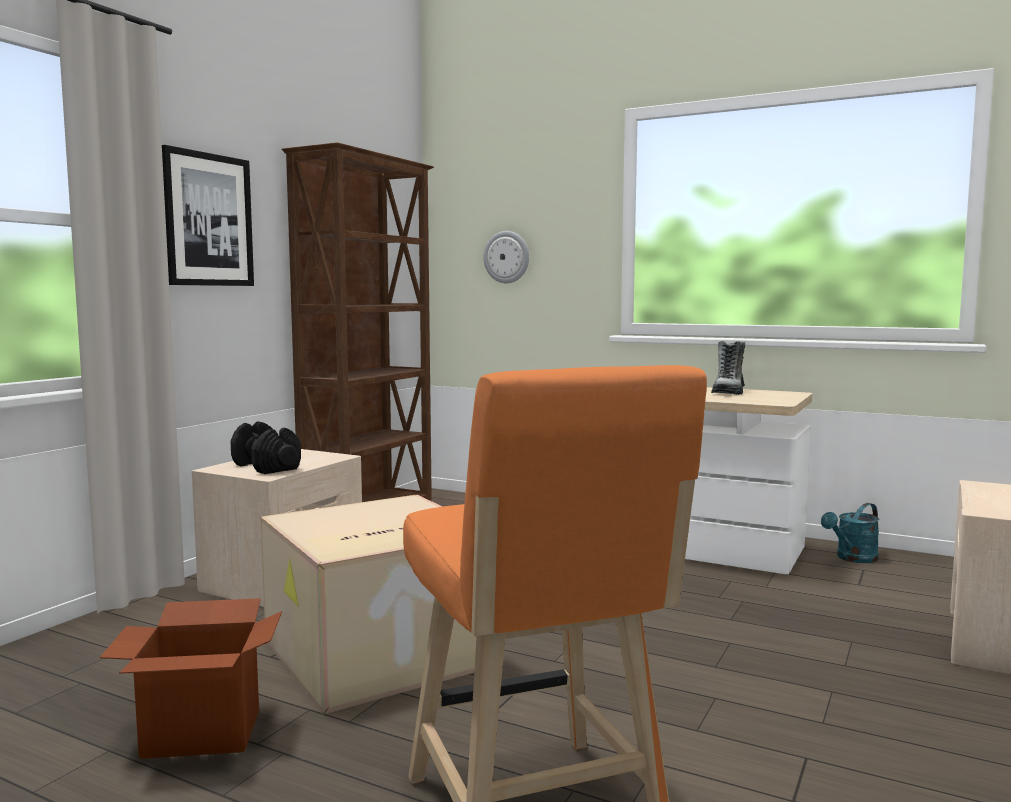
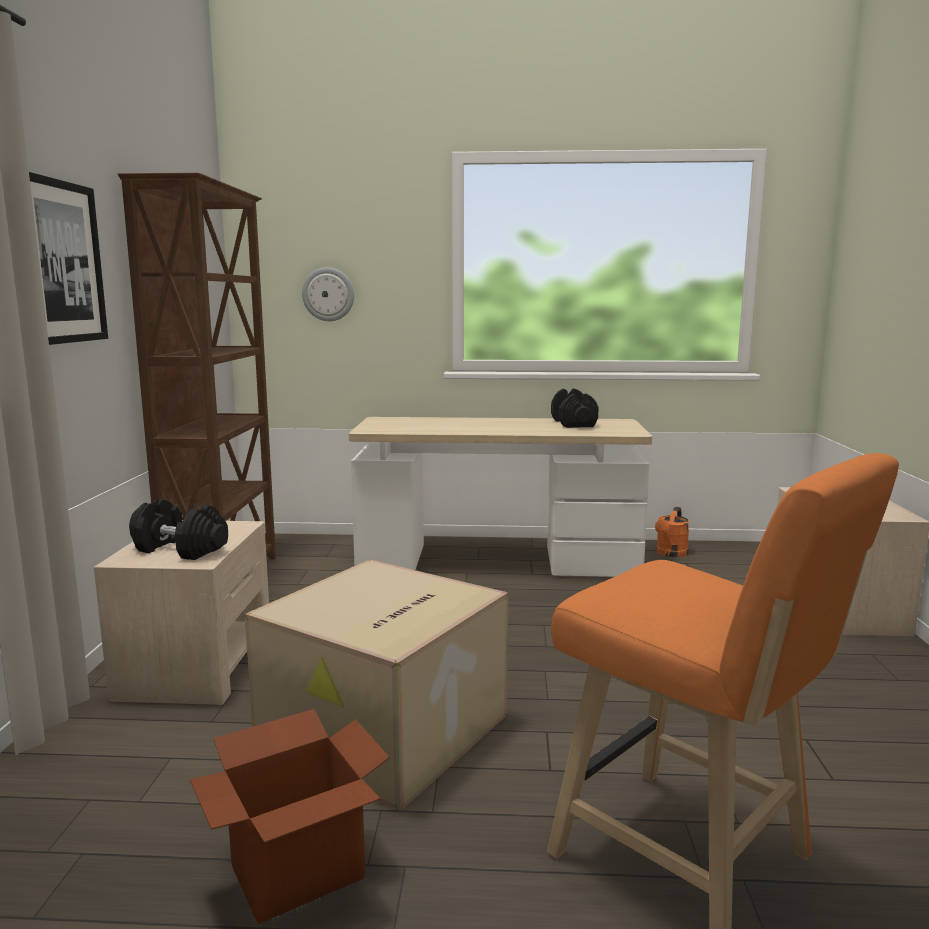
camera: 25 degrees left, 5 degrees up
boot [711,341,745,395] -> black dumbbell [551,389,599,428]
turquoise watering can [821,503,880,563] -> orange watering can [655,507,689,557]

